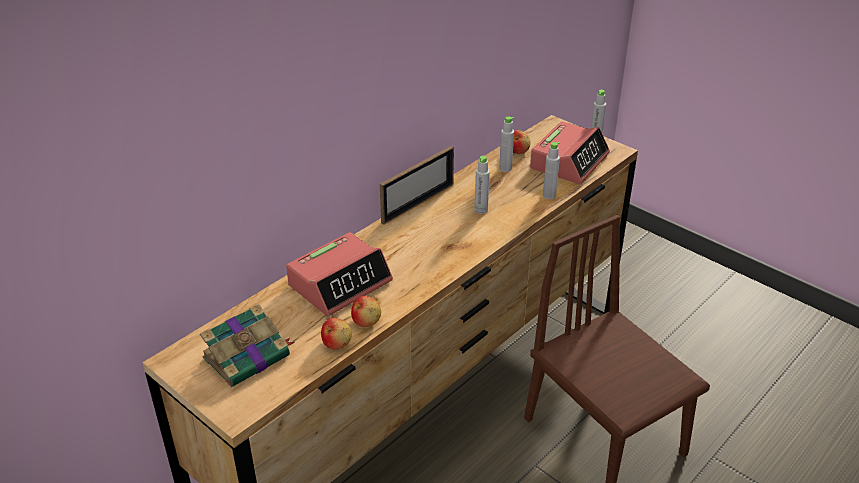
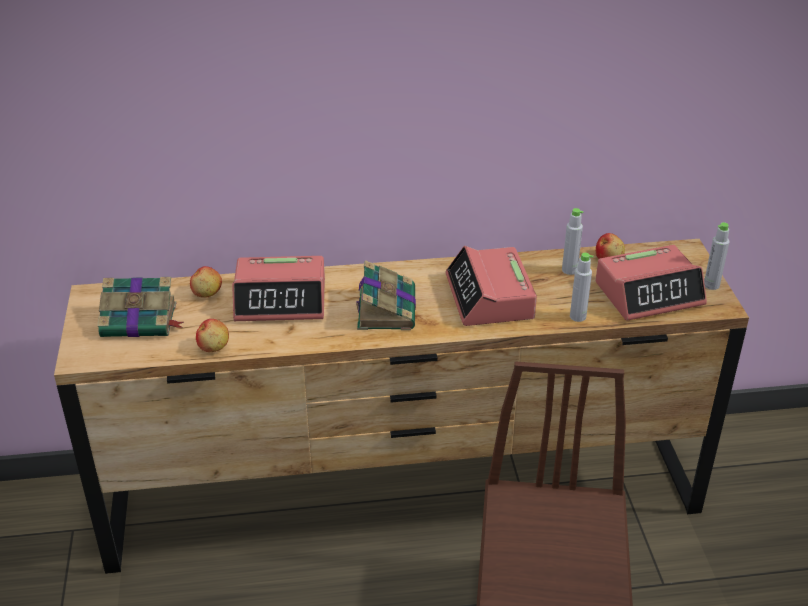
camera: 40 degrees right, 0 degrees up
apple [351,296,381,327] -> apple moved to [190,266,222,298]
picture frame [380,146,454,225] -> none
grey bottle [474,156,490,214] -> alarm clock [445,246,537,326]
none -> book [356,260,416,330]

